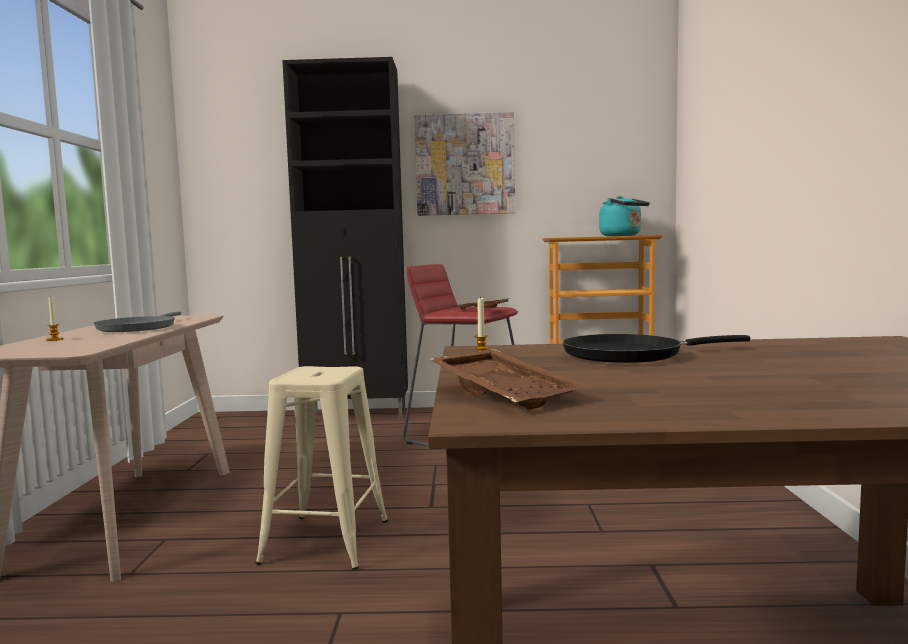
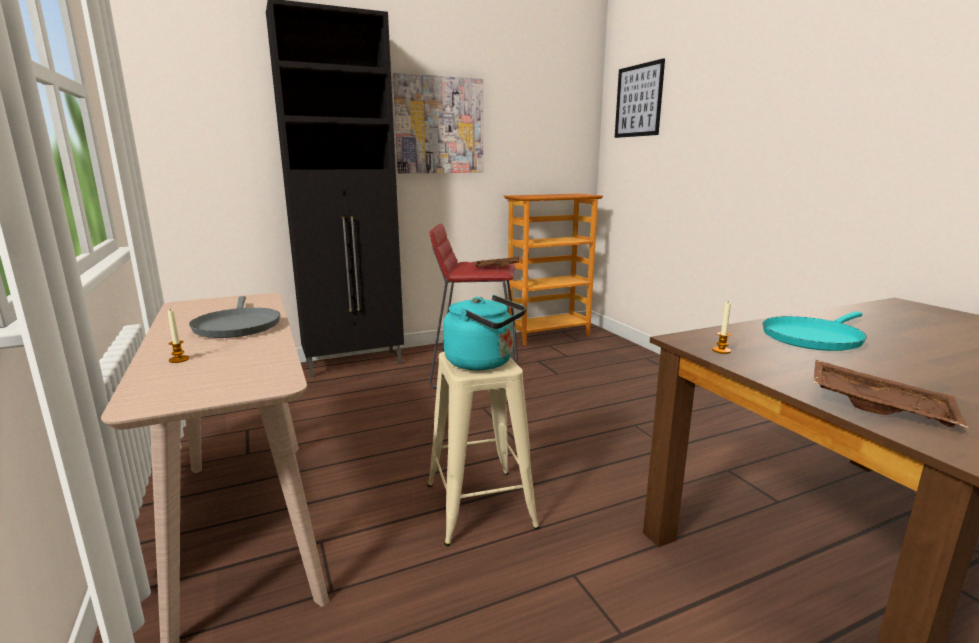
camera: 25 degrees left, 10 degrees up
black frying pan [563,334,750,363] -> turquoise frying pan [762,311,867,351]
turquoise kettle [599,196,650,236] -> turquoise kettle moved to [443,295,526,370]
none -> picture [615,58,665,138]

